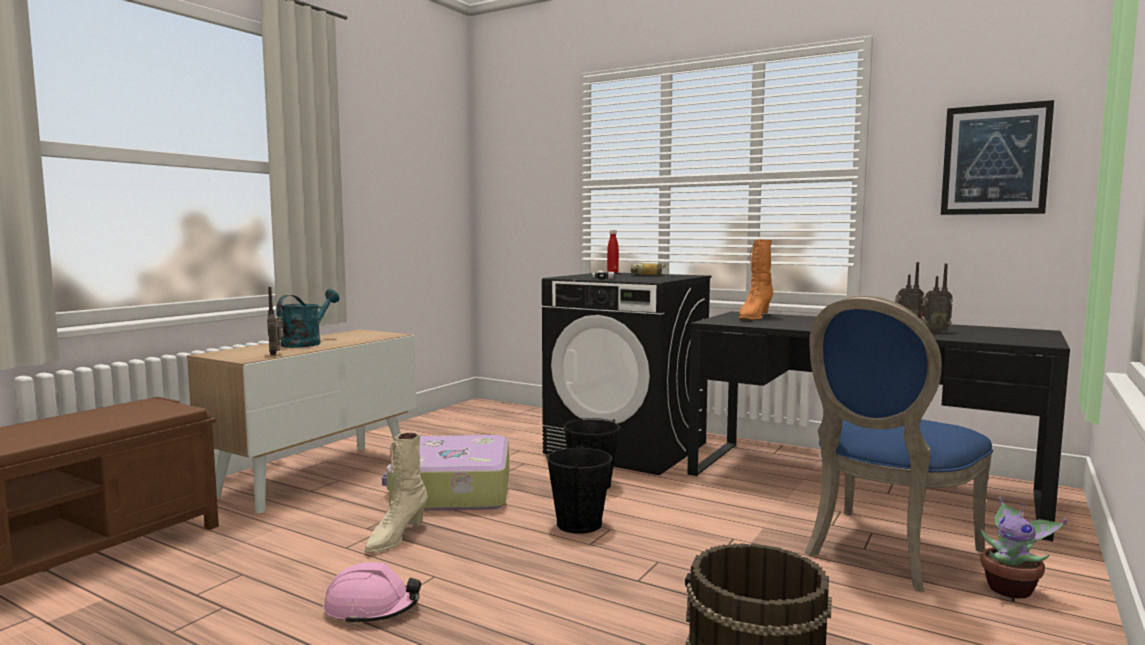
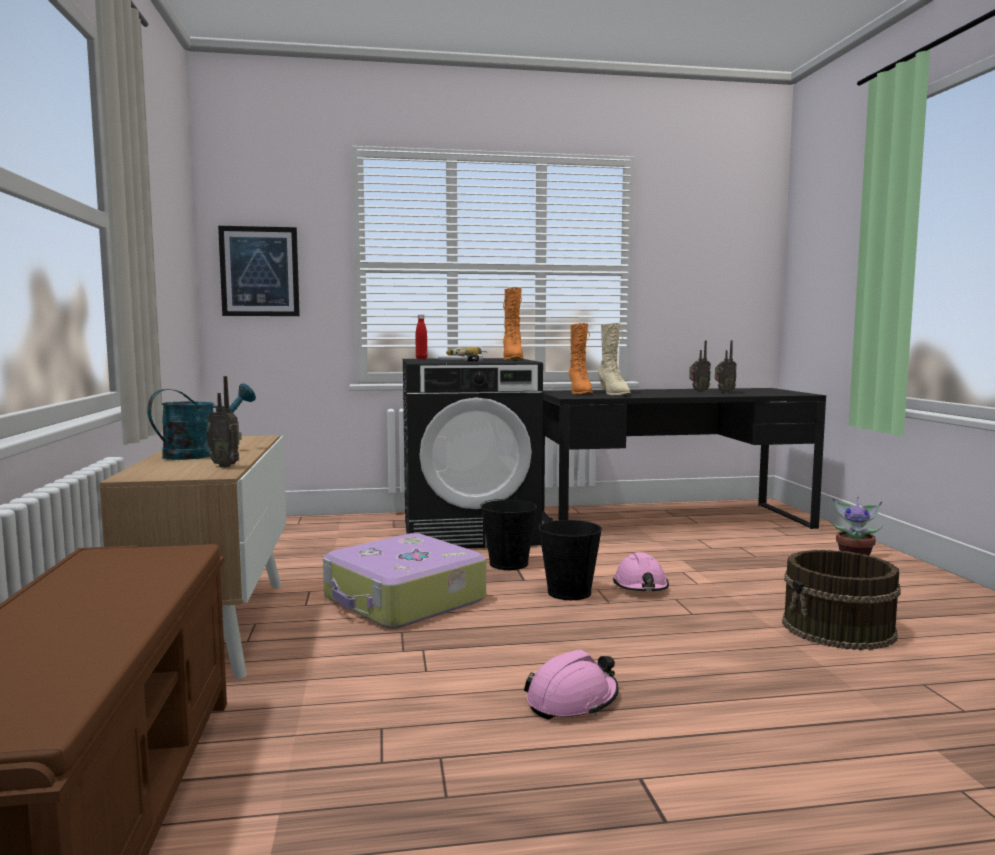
camera: 40 degrees left, 0 degrees up
turquoise watering can [276,289,340,348] -> turquoise watering can turned 60 degrees clockwise [148,384,256,460]
beige boot [364,433,428,553] -> beige boot moved to [598,323,631,395]
blue chair [805,295,993,592] -> none
picture [941,100,1054,215] -> picture moved to [218,226,300,316]
none -> orange boot [503,287,524,360]
none -> pink hard hat [613,552,669,591]

